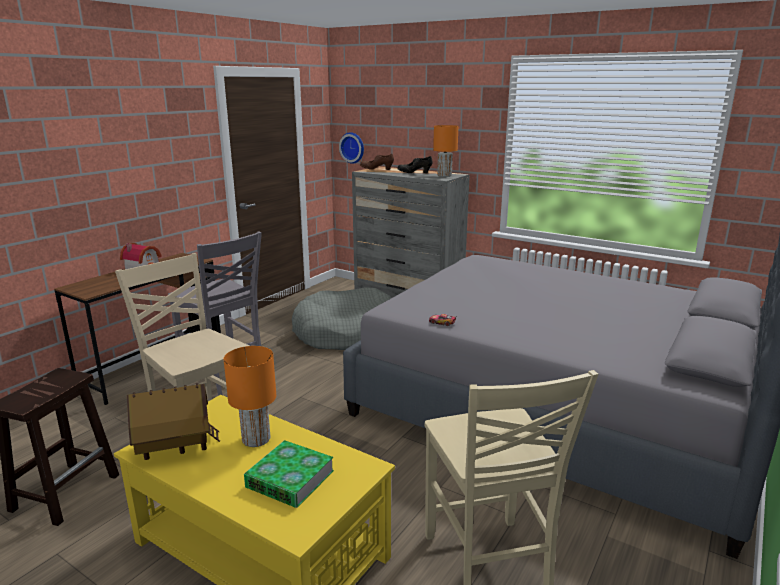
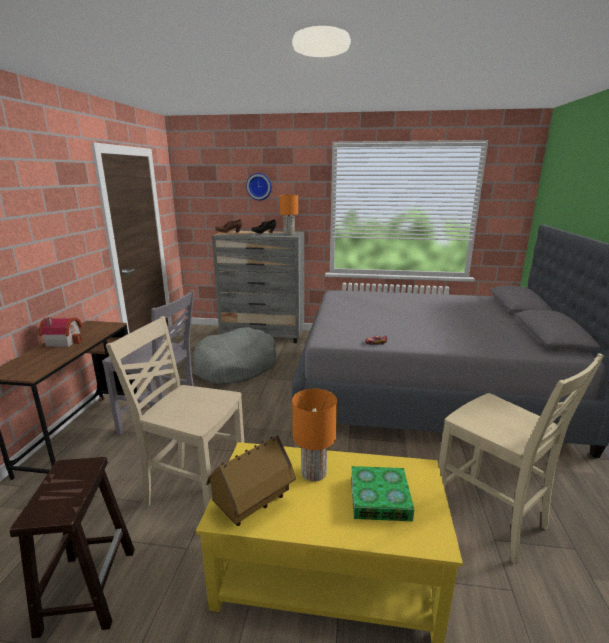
camera: 25 degrees left, 0 degrees up
wall clock [339,132,364,164] -> wall clock moved to [246,173,272,200]

